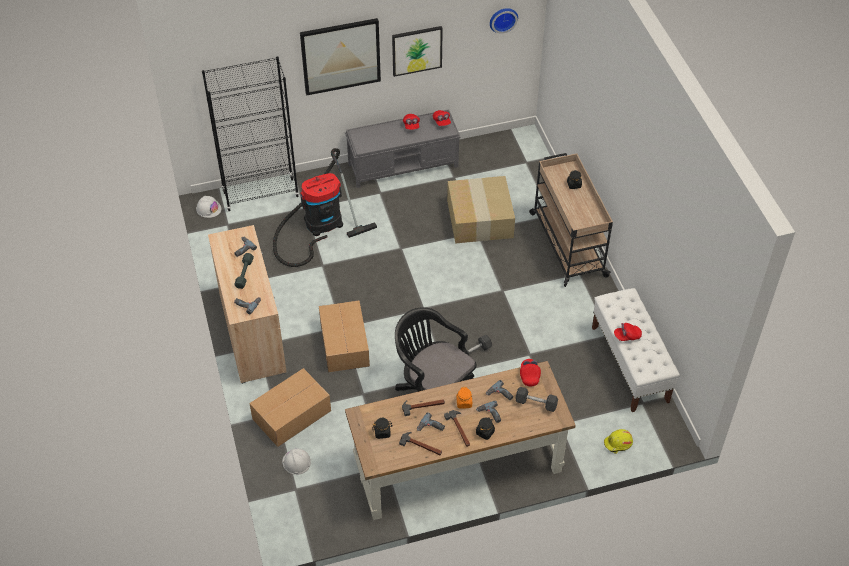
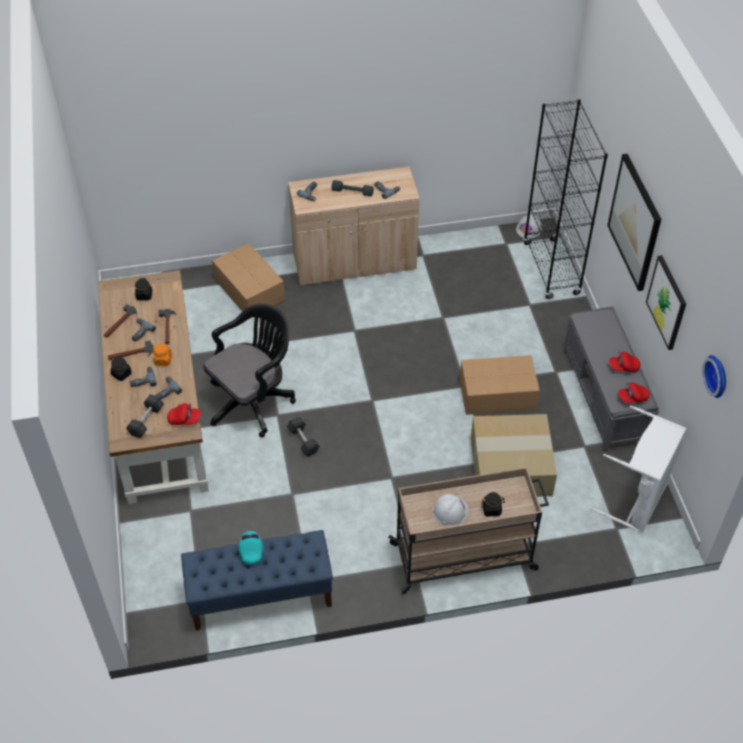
camera: 95 degrees right, 0 degrees up
vacuum cleaner [273,148,377,267] -> none
white hard hat [282,449,311,475] -> white hard hat moved to [433,494,469,526]
cardboard box [319,301,370,372] -> cardboard box moved to [460,355,540,415]
white bench [592,288,680,412] -> blue bench [181,530,333,630]
yellow hard hat [604,429,633,454] -> none
red cap [614,323,642,341] -> turquoise cap [239,531,263,565]
none -> white laundry basket [590,406,686,533]

